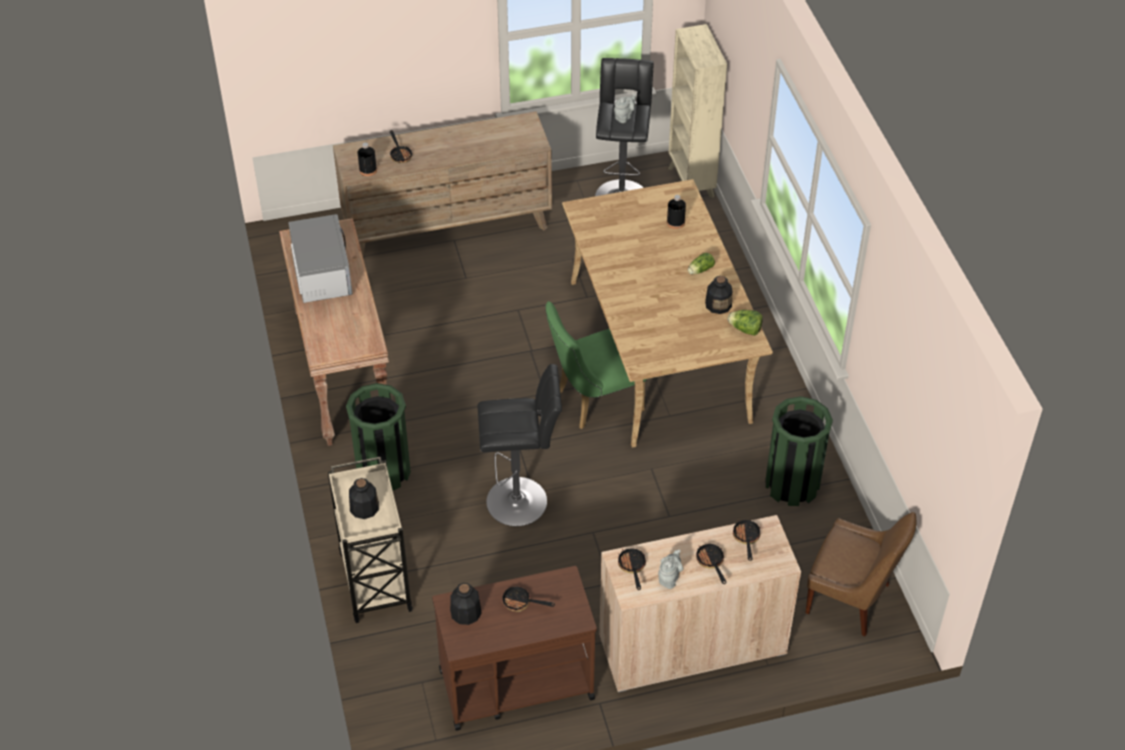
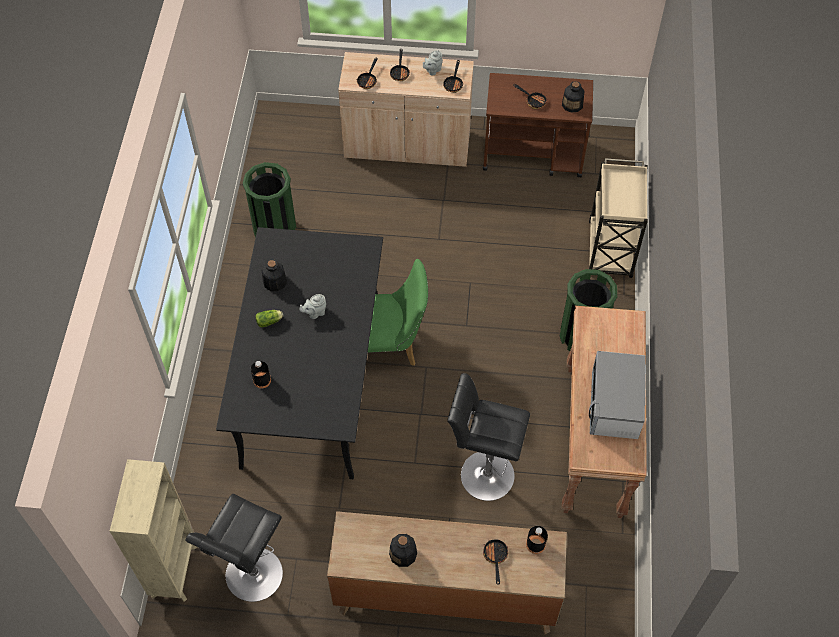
camera: 160 degrees left, 10 degrees up
bottle [349,478,379,519] -> bottle moved to [389,534,417,567]
black stool [477,364,562,526] -> black stool moved to [447,373,530,501]
beige dining table [562,179,773,448] -> black dining table [216,227,383,479]
grey teapot [614,94,636,123] -> grey teapot moved to [300,294,326,319]
lettuce [728,310,763,336] -> none
brown chair [806,512,916,637] -> none

